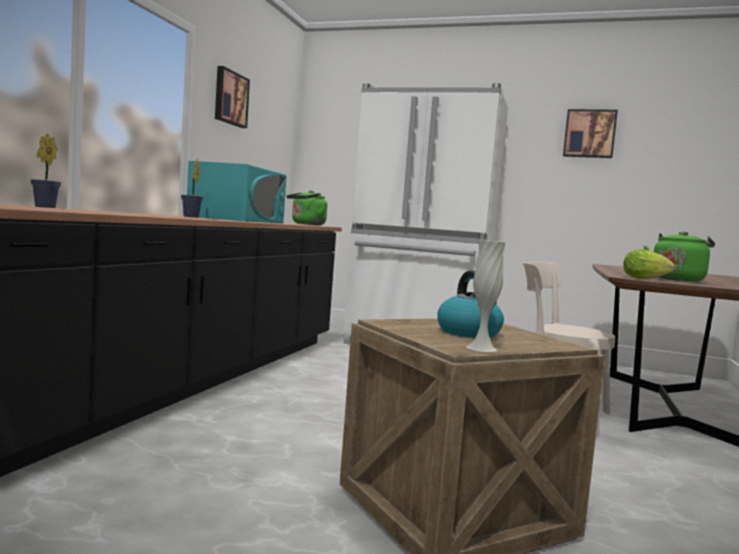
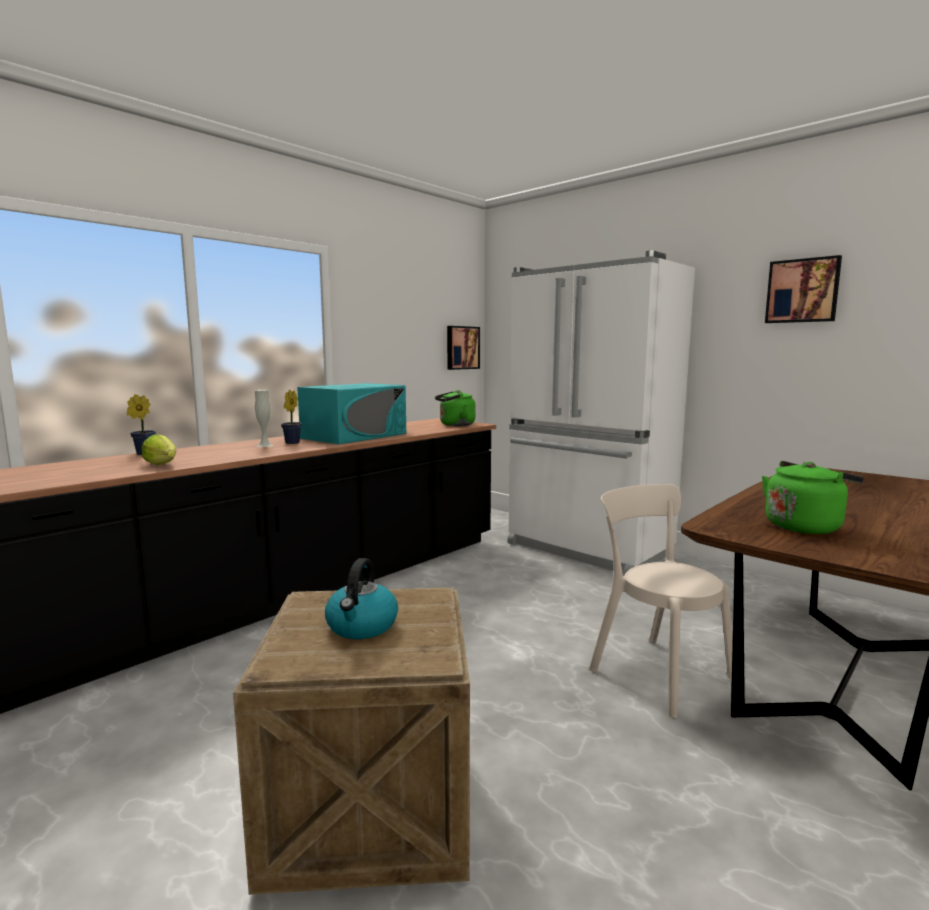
camera: 25 degrees right, 5 degrees up
picture [215,66,250,128] -> picture moved to [447,326,480,370]
white vase [466,240,506,352] -> white vase moved to [254,390,273,447]
lettuce [623,249,675,279] -> lettuce moved to [142,434,176,465]

